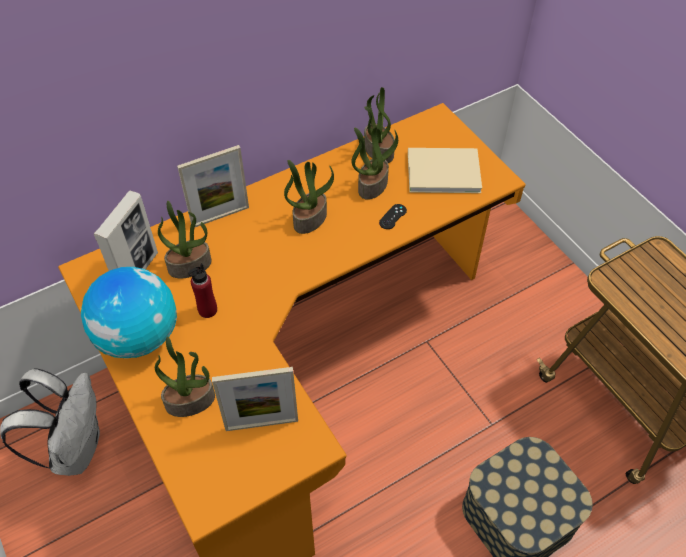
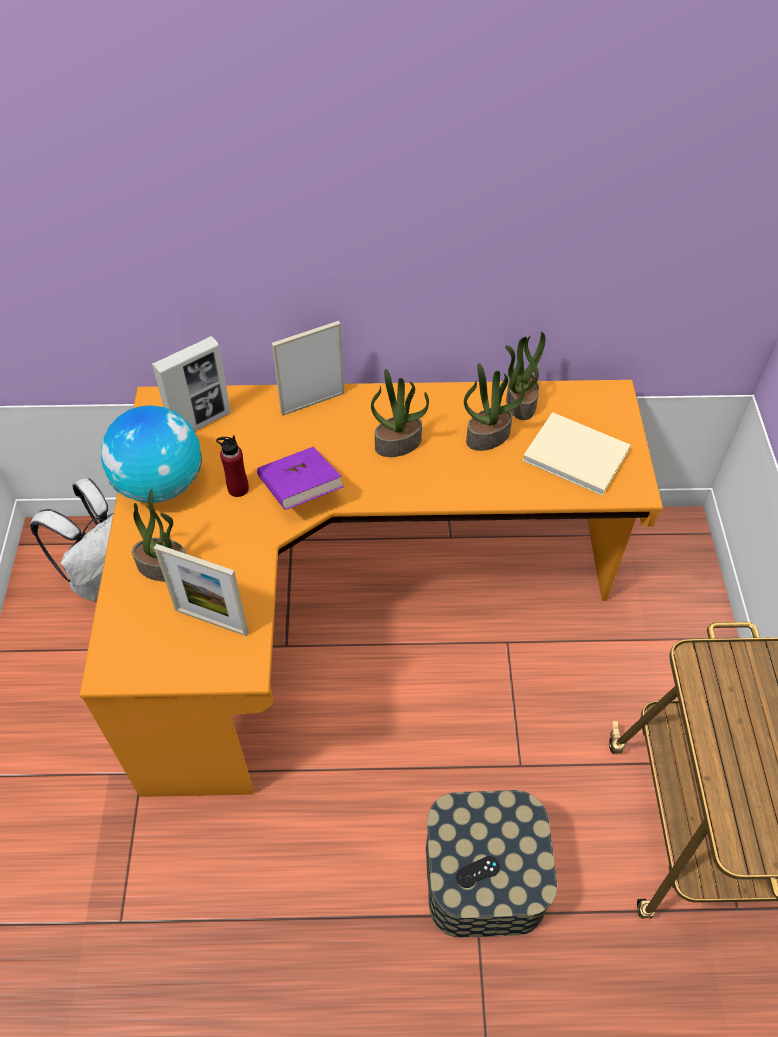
camera: 30 degrees right, 0 degrees up
potted plant [158,201,212,278] -> none
picture frame [177,145,249,227] -> picture frame turned 150 degrees clockwise [272,321,344,416]
black game controller [379,204,407,229] -> black game controller moved to [456,856,500,888]
none -> purple book [257,447,344,510]

